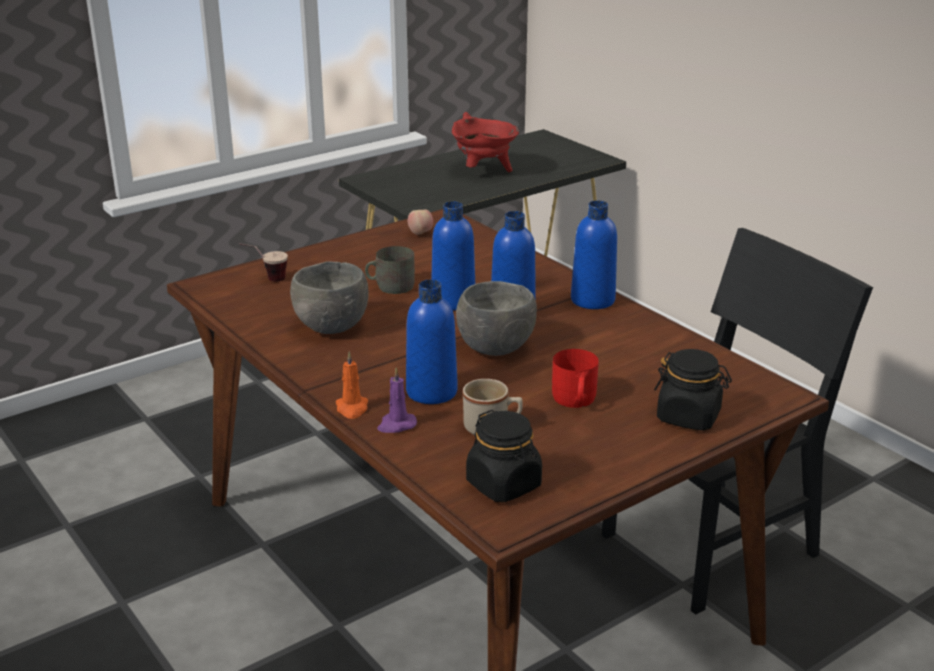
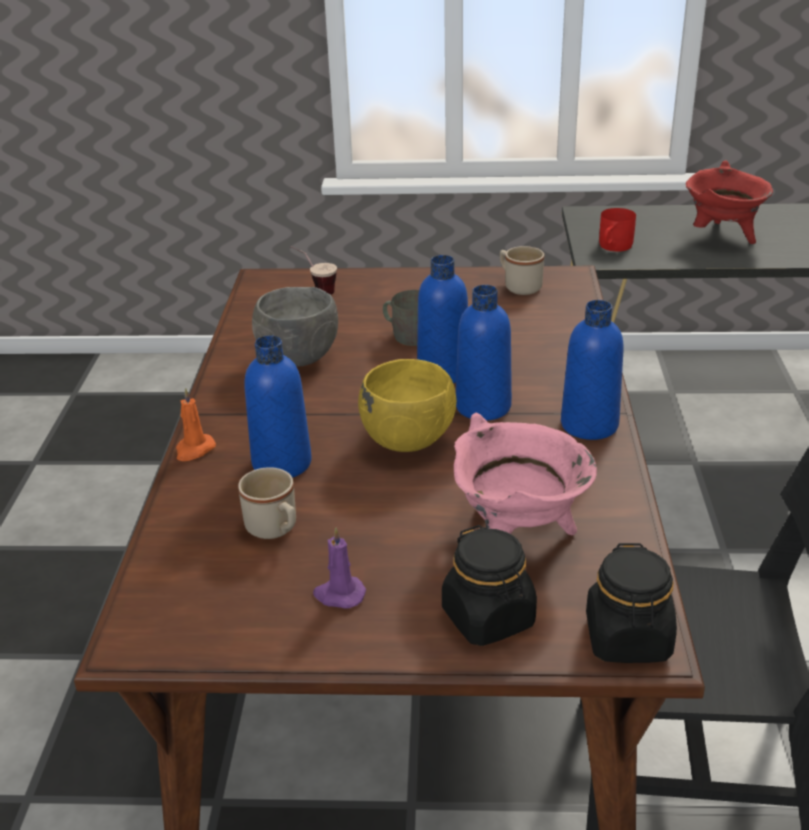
camera: 40 degrees right, 5 degrees up
purple candle [377,367,417,433] -> purple candle moved to [313,527,366,609]
apple [408,209,433,235] -> beige mug [500,246,544,295]
grey bowl [456,281,537,356] -> yellow bowl [358,359,457,452]
black jar [466,410,542,503] -> black jar moved to [586,543,677,663]
red mug [552,349,599,408] -> red mug moved to [599,208,636,252]
none -> pink cooking pot [454,413,597,535]

